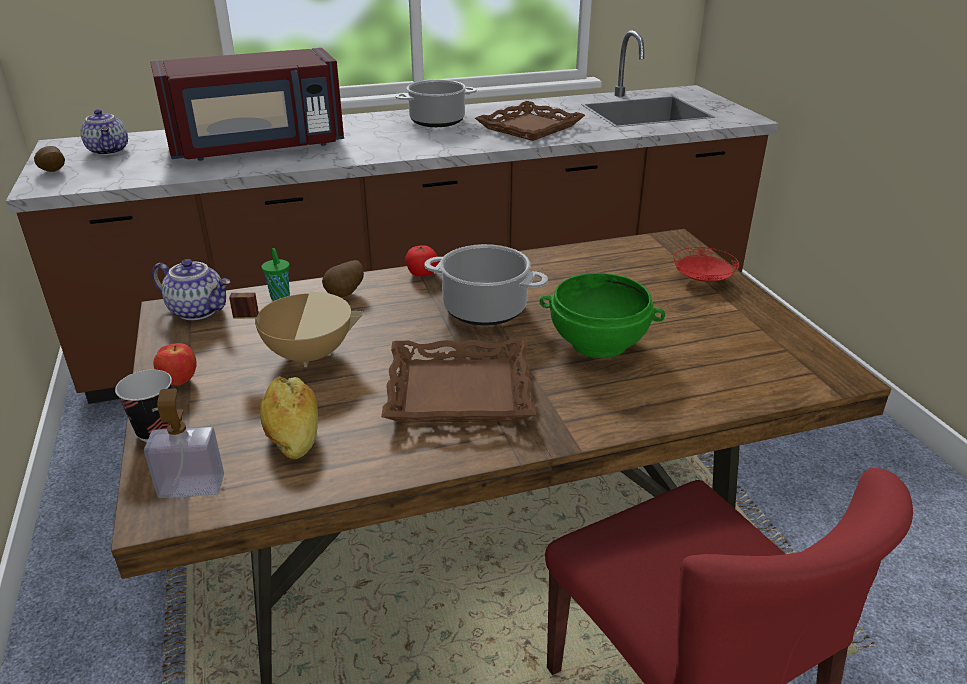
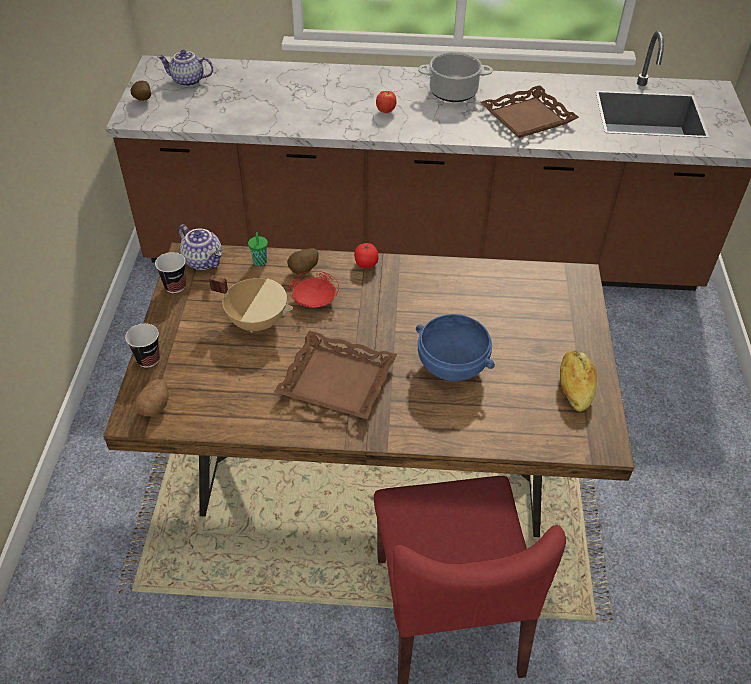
camera: 20 degrees right, 15 degrees up
teapot [80,109,128,156] -> teapot turned 105 degrees clockwise [158,50,213,87]
soap dispenser [144,388,224,498] -> potato [135,379,169,416]
red microwave [150,48,344,161] -> none
apple [153,343,197,385] -> apple moved to [376,91,397,113]
bread [260,376,318,459] -> bread moved to [560,350,597,412]
cooking pot [424,244,548,326] -> none
green bowl [540,273,665,358] -> blue bowl [416,314,495,381]
red plate [673,247,739,282] -> red plate moved to [289,271,339,308]
none -> cup [155,252,186,293]

